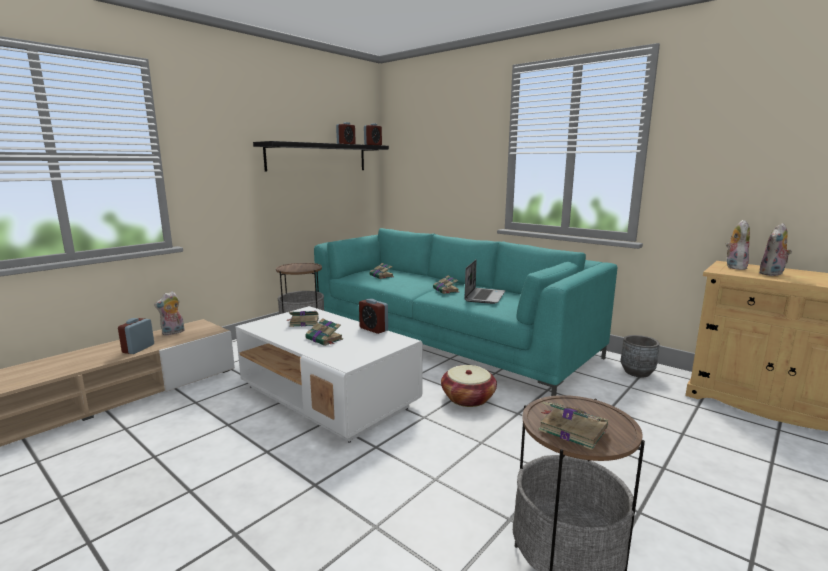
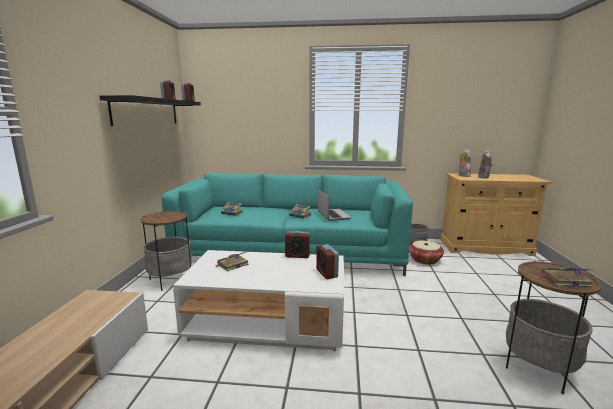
camera: 35 degrees left, 0 degrees up
alarm clock [118,318,154,354] -> alarm clock moved to [316,244,339,279]
plush toy [154,291,185,336] -> none
book [305,318,343,346] -> none
basket [441,365,497,407] -> basket moved to [409,240,444,265]

